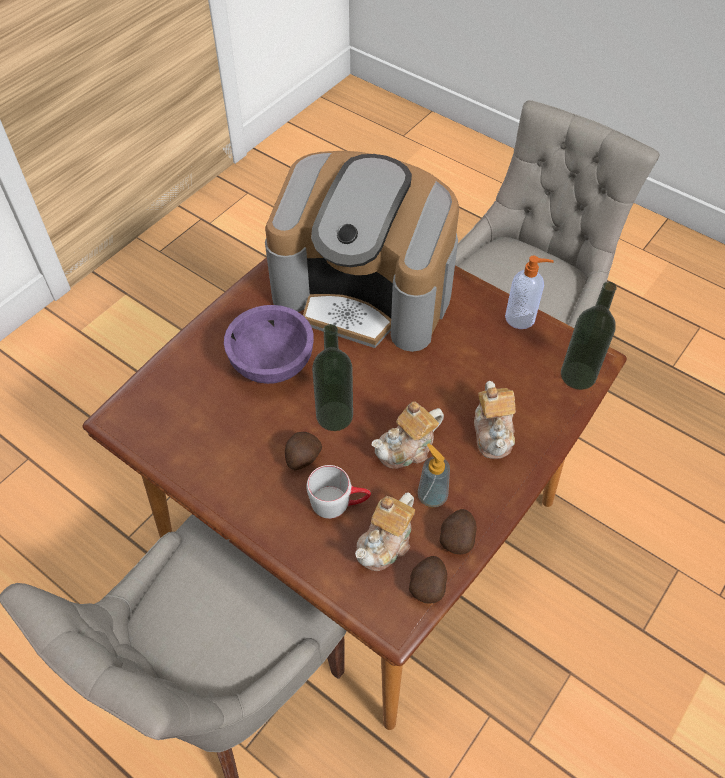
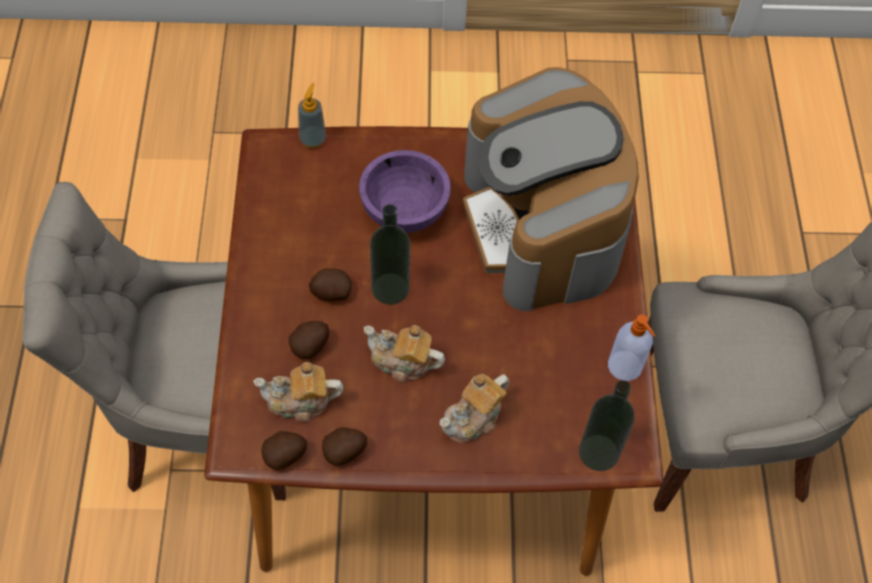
camera: 50 degrees right, 5 degrees up
grey mug [306,465,371,519] -> potato [289,321,329,359]
soap dispenser [418,443,450,507] -> soap dispenser moved to [298,83,326,148]

